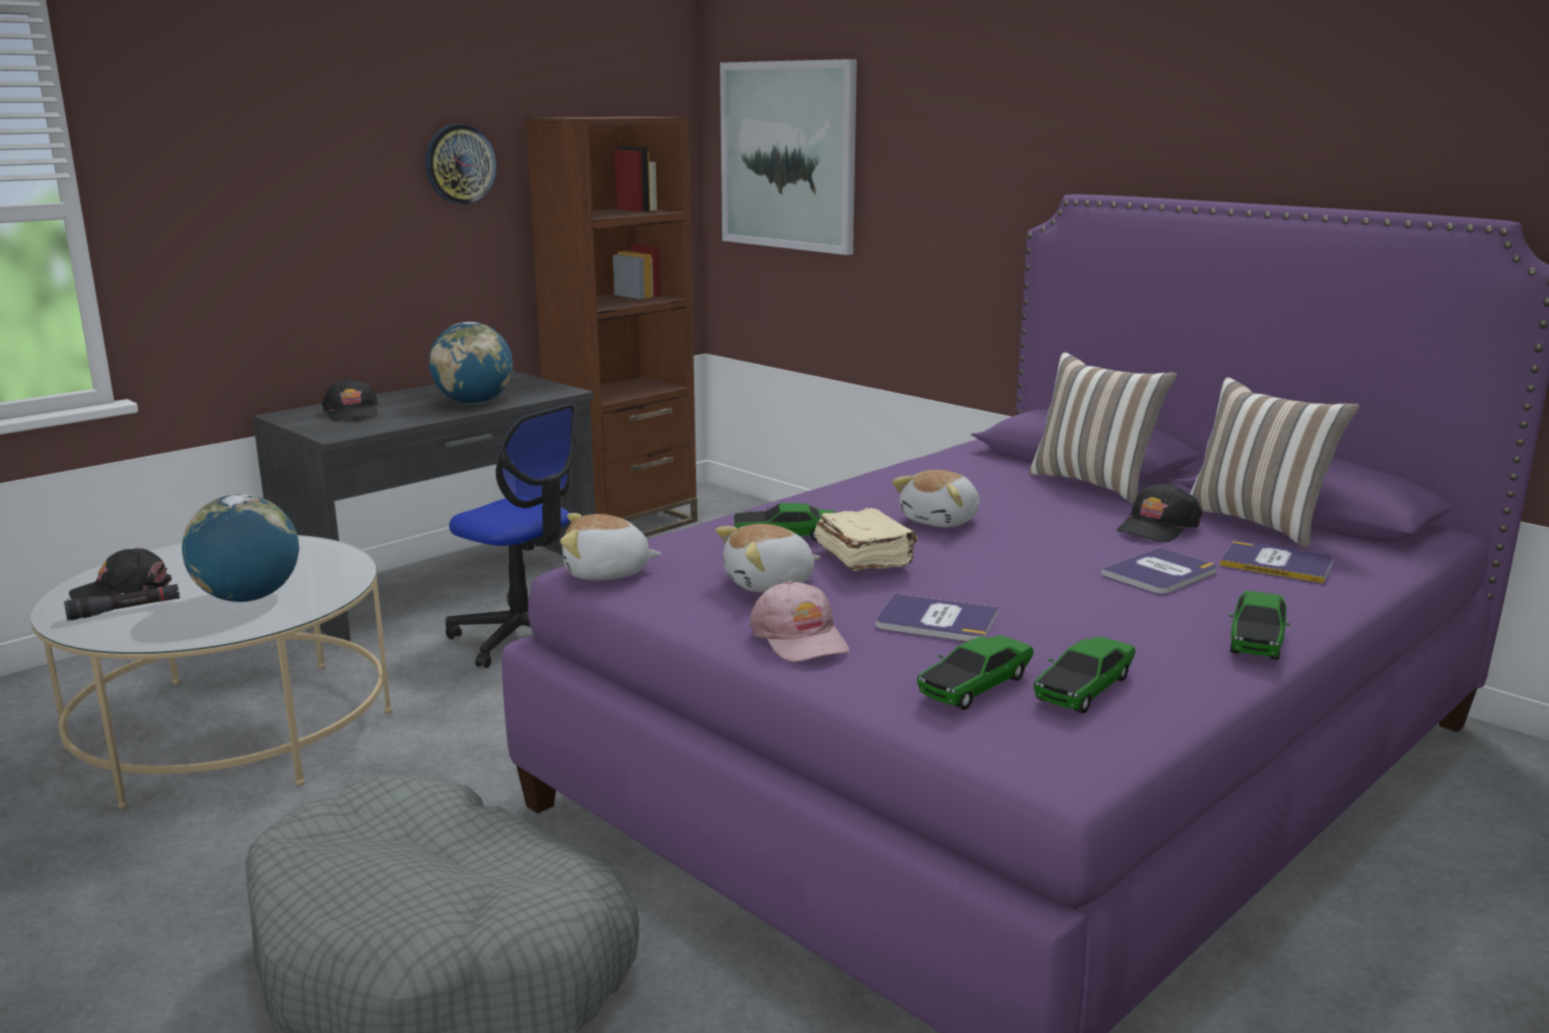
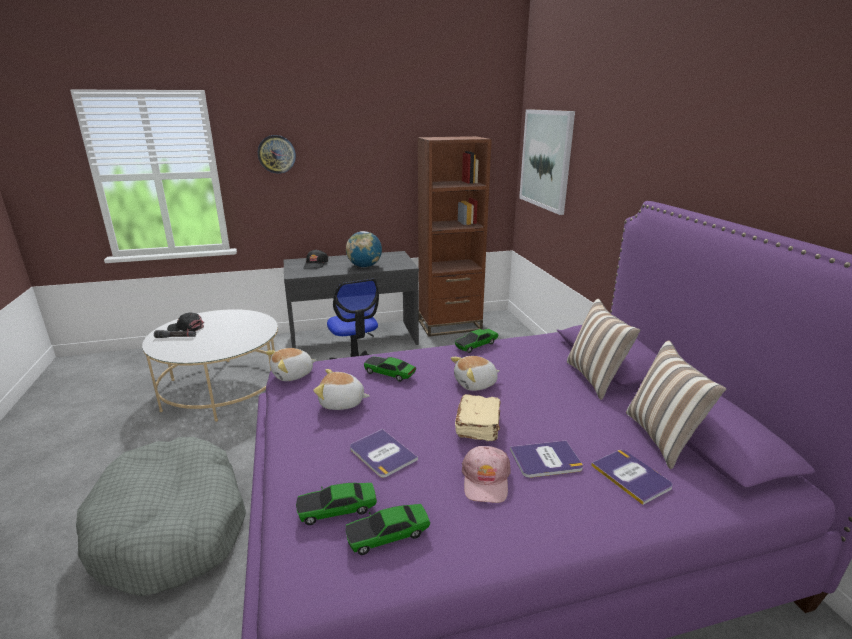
camera: 30 degrees right, 5 degrees up
globe [182,494,299,602] -> none
wall clock [426,124,497,205] -> wall clock moved to [258,135,296,174]
plush toy [560,513,661,580] -> plush toy turned 60 degrees counterclockwise [266,348,316,381]
pink cap [750,581,849,662] -> pink cap moved to [462,446,511,503]
beige book [815,508,918,571] -> beige book moved to [455,394,501,441]
black cap [1117,483,1203,542] -> none
toy car [1229,591,1290,660] -> toy car moved to [455,329,498,353]

